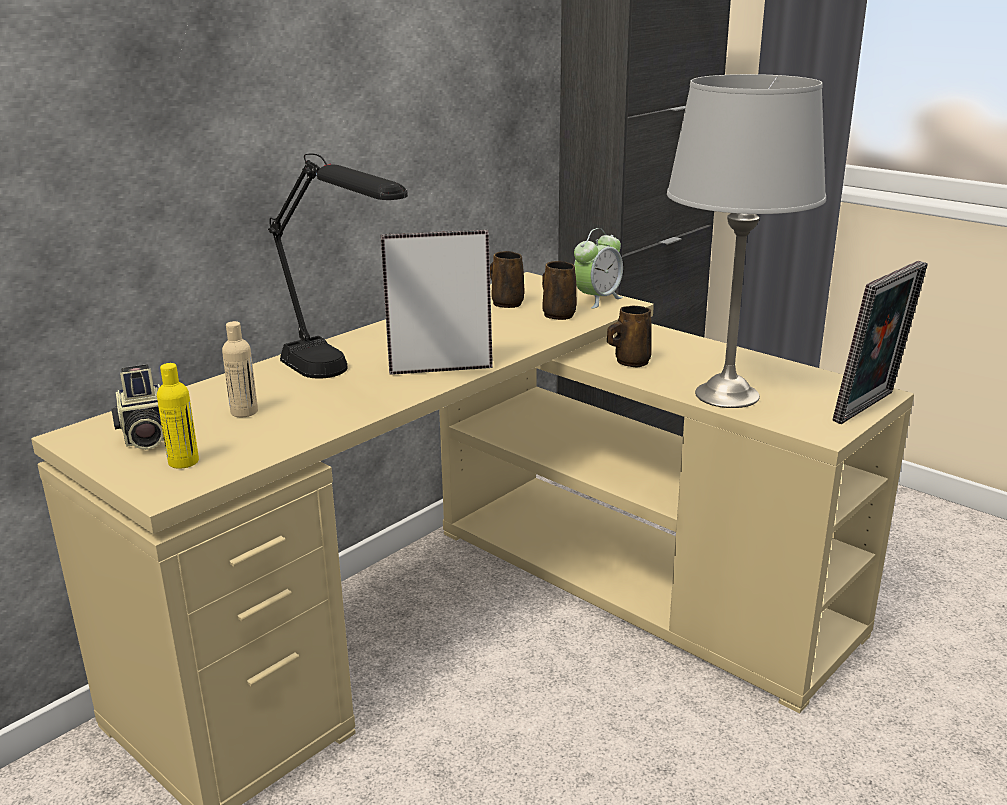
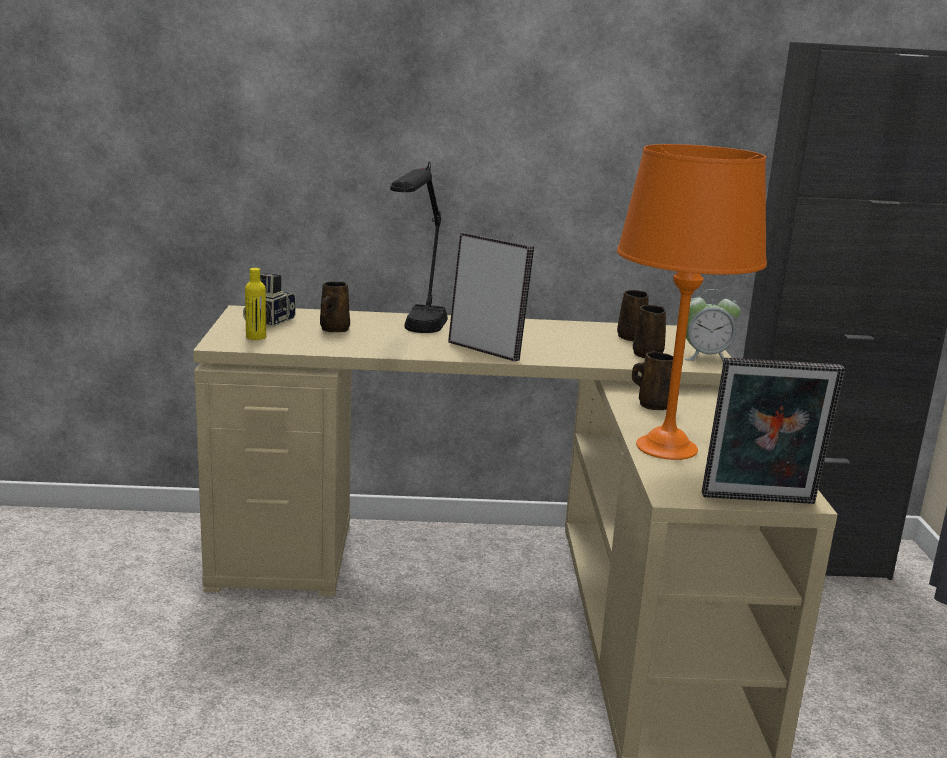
camera: 45 degrees right, 5 degrees down
beige bottle [222,321,258,417] -> brown mug [320,282,350,332]
grey table lamp [667,74,826,408] -> orange table lamp [617,144,767,460]

